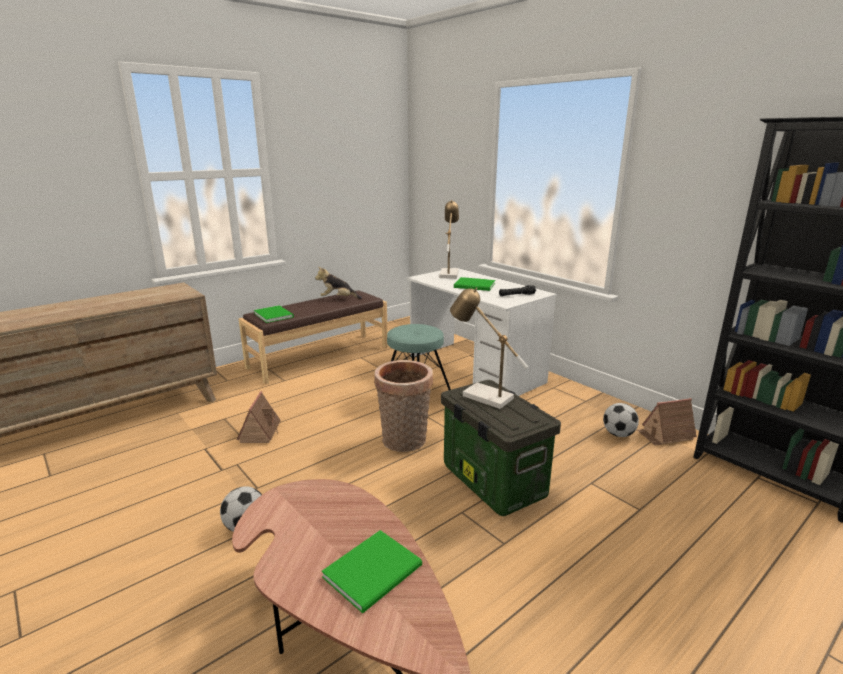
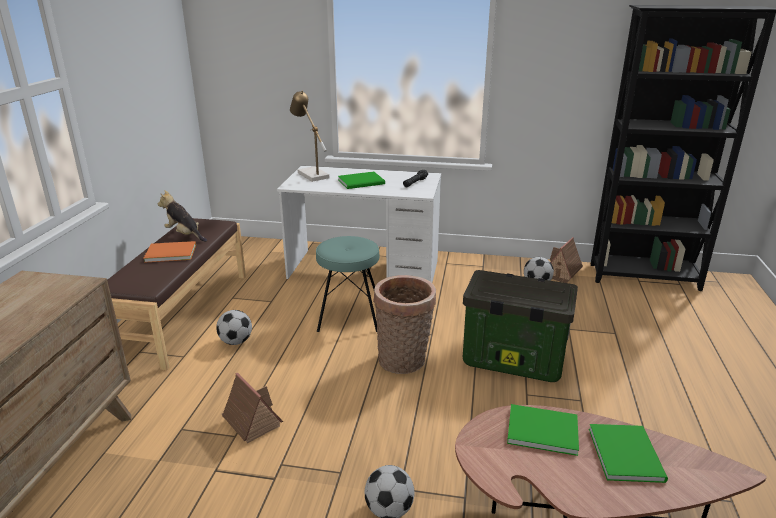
camera: 40 degrees left, 5 degrees up
green book [254,305,294,323] -> green book moved to [507,404,579,456]
plush toy [315,267,362,299] -> plush toy turned 75 degrees clockwise [158,190,207,242]
table lamp [450,288,528,409] -> none
none -> orange book [143,241,196,263]
none -> football [216,310,252,345]

